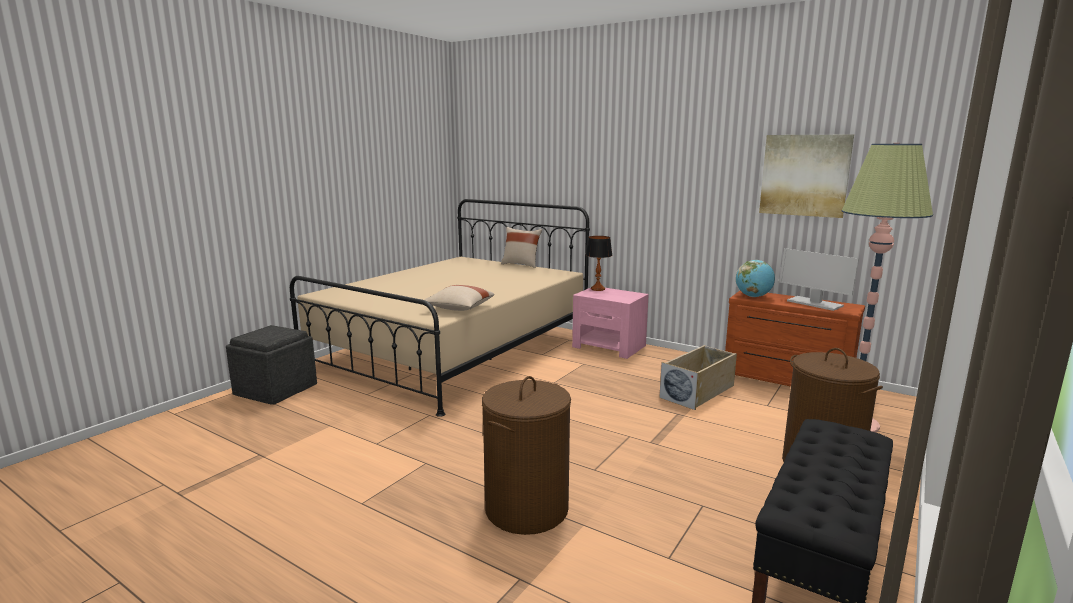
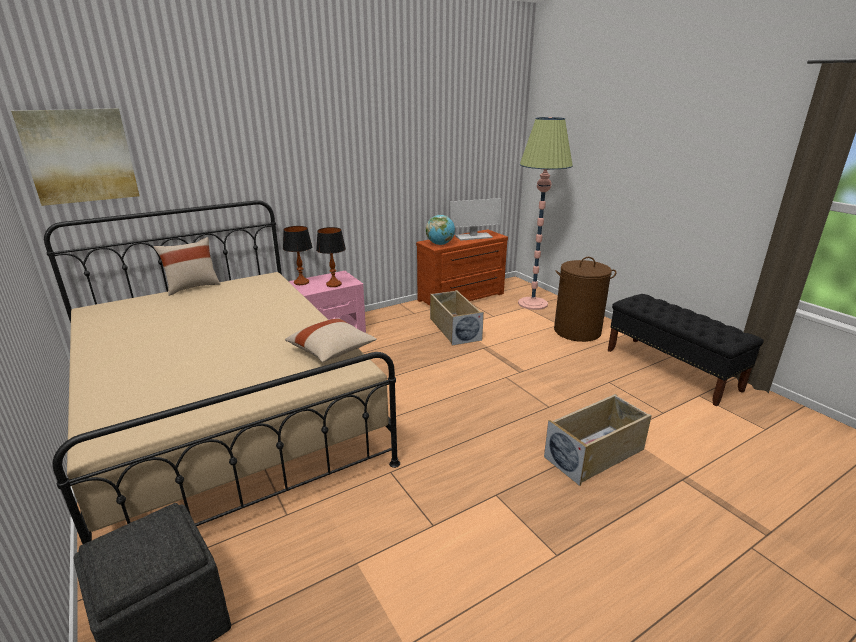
camera: 65 degrees left, 10 degrees up
brown laundry basket [482,376,571,535] -> beige storage box [544,394,652,486]
picture [759,135,854,218] -> picture moved to [11,108,140,206]
none -> table lamp [316,227,346,287]

